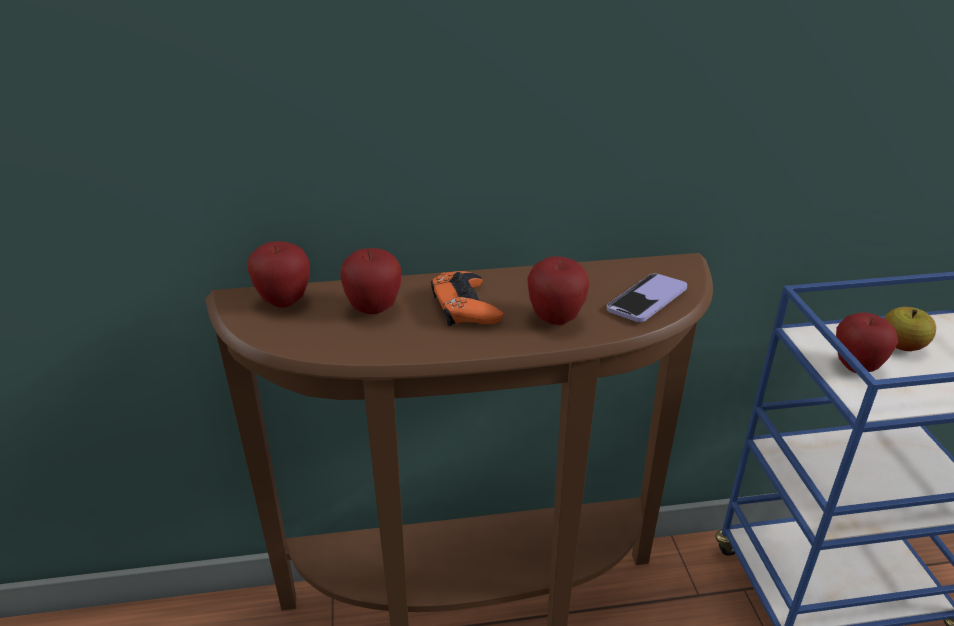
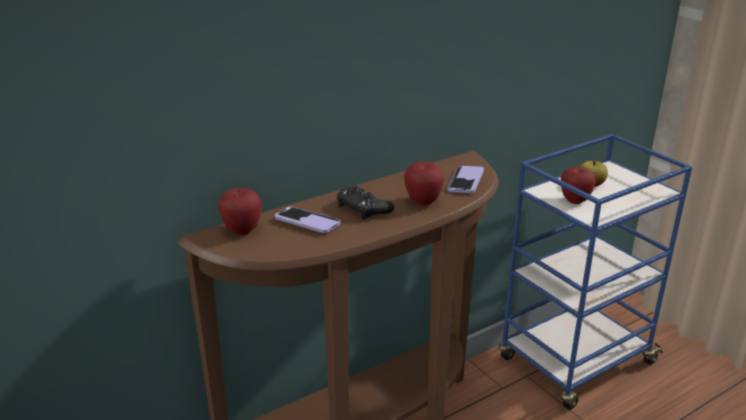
camera: 25 degrees left, 5 degrees down
apple [340,248,402,314] -> phone [275,206,340,233]
orange game controller [431,271,504,326] -> black game controller [337,186,394,220]

